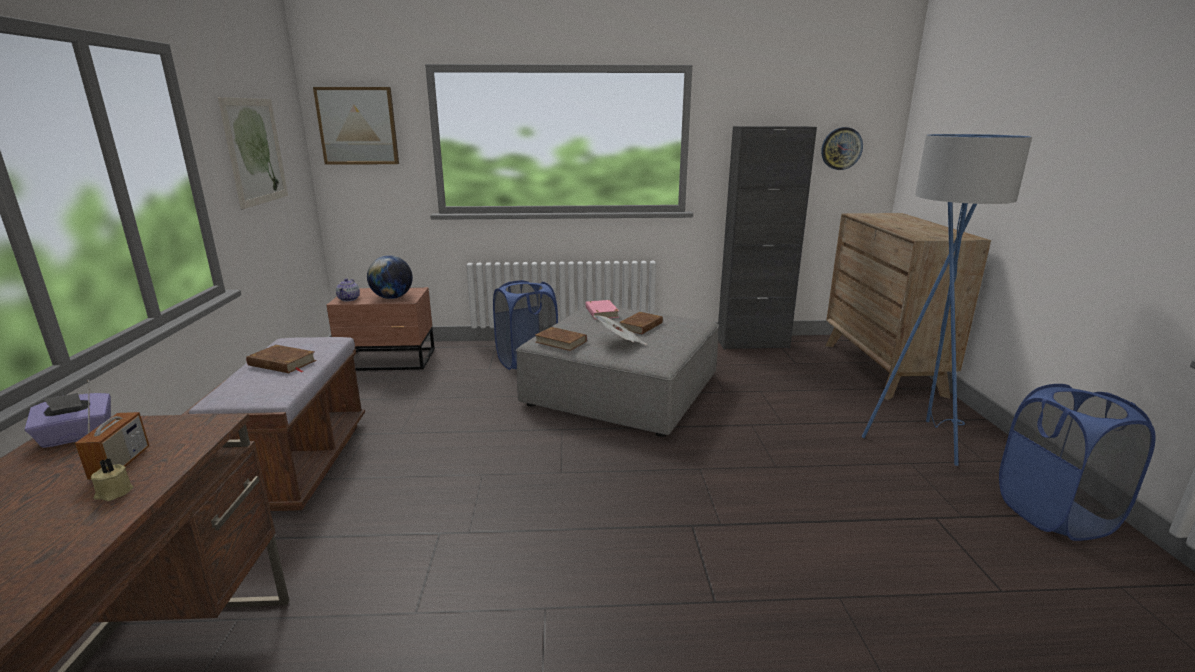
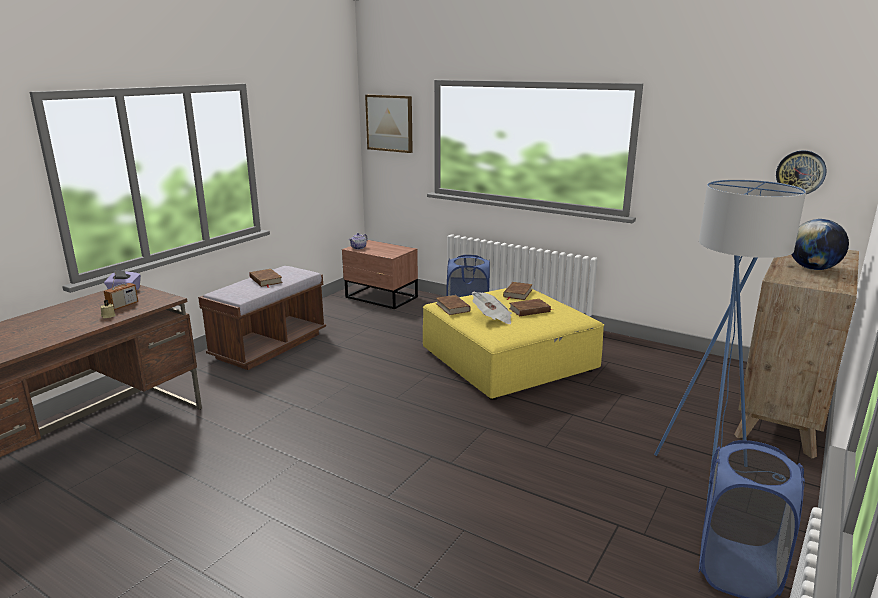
camera: 35 degrees right, 0 degrees up
picture [218,97,288,209] -> none
globe [367,255,413,299] -> globe moved to [791,219,849,270]
grey ottoman [516,306,719,437] -> yellow ottoman [423,288,604,400]
pink book [585,300,619,319] -> brown book [503,282,533,300]
black cabinet [718,126,817,350] -> none

